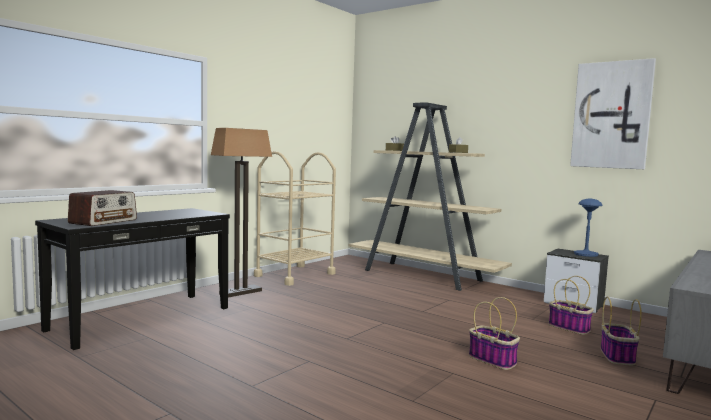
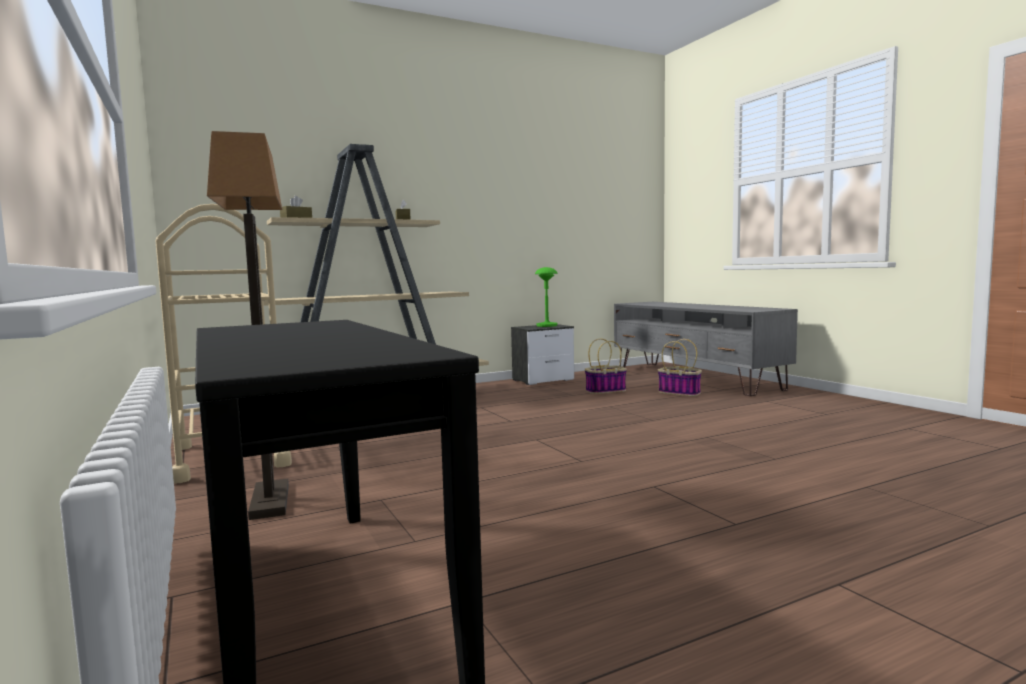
camera: 65 degrees left, 0 degrees up
radio [68,190,137,226] -> none
basket [469,297,520,370] -> none
picture [570,58,656,169] -> none
blue table lamp [574,199,602,257] -> green table lamp [535,267,558,327]

